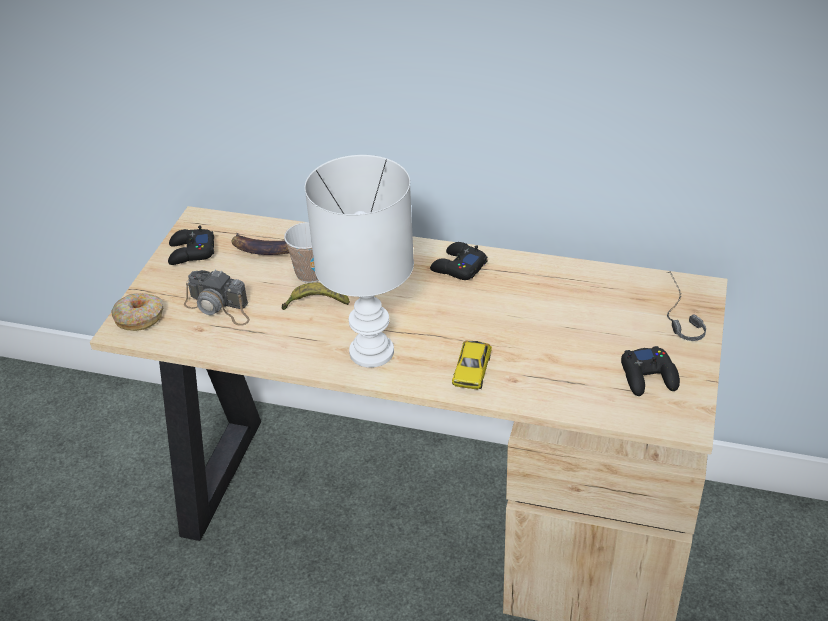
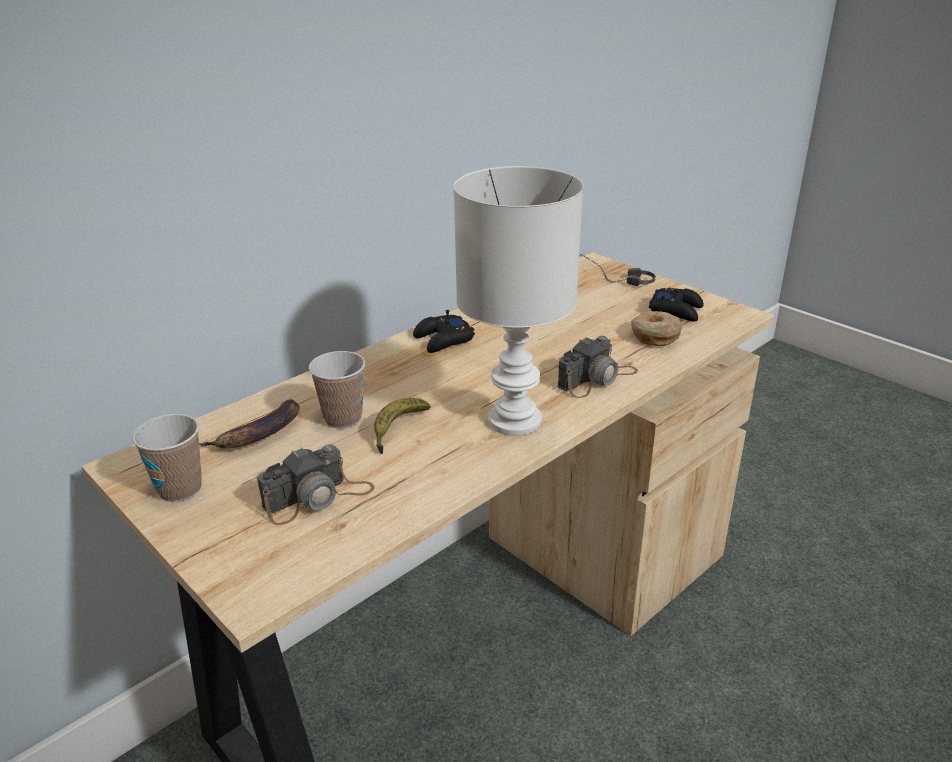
camera: 60 degrees left, 10 degrees down
donut [111,293,163,331] -> donut moved to [631,311,682,346]
black game controller [168,226,214,265] -> cup [132,414,202,502]
toy car [452,341,492,390] -> camera [557,336,638,398]

